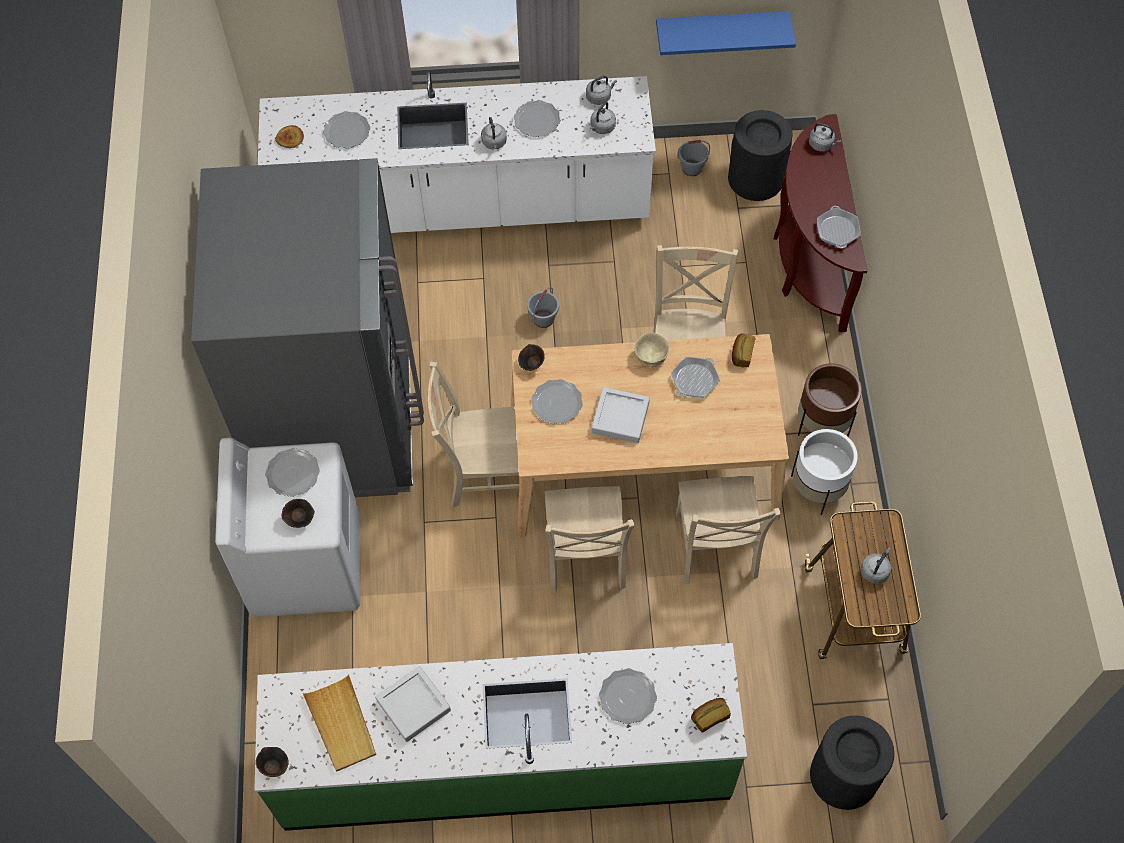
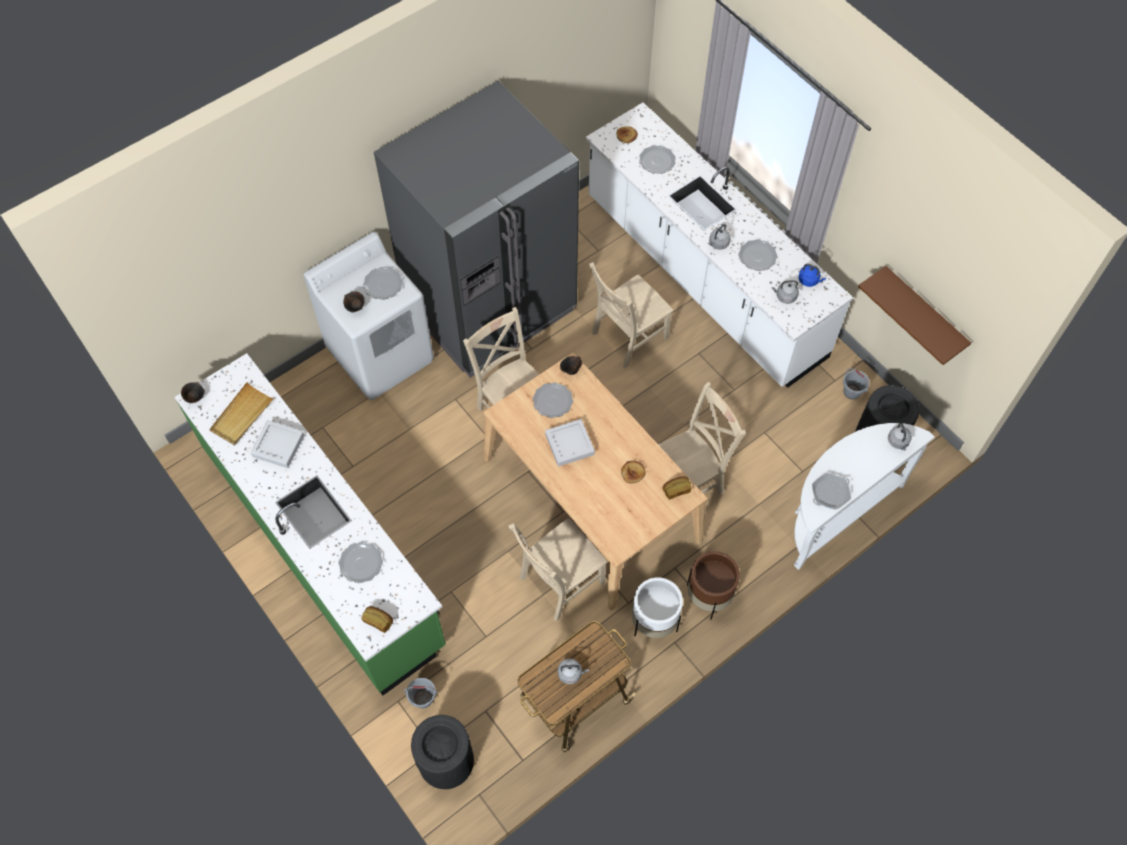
camera: 55 degrees right, 0 degrees up
grey bucket [527,287,559,328] -> grey bucket moved to [404,678,437,709]
beige chair [545,486,635,594] -> beige chair moved to [589,262,673,369]
grey kettle [586,76,617,105] -> blue kettle [798,264,826,287]
beige bowl [634,333,670,367] -> none
blue shelf [656,11,796,55] -> brown shelf [858,266,971,365]
frying pan [671,357,720,398] -> bread [621,461,646,484]
brown console table [774,114,867,332] -> white console table [794,423,935,570]

